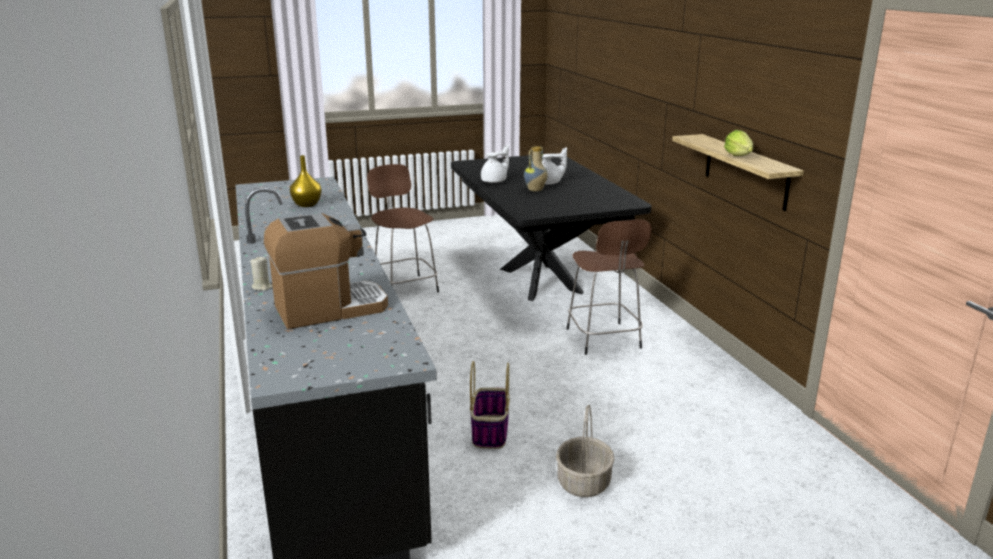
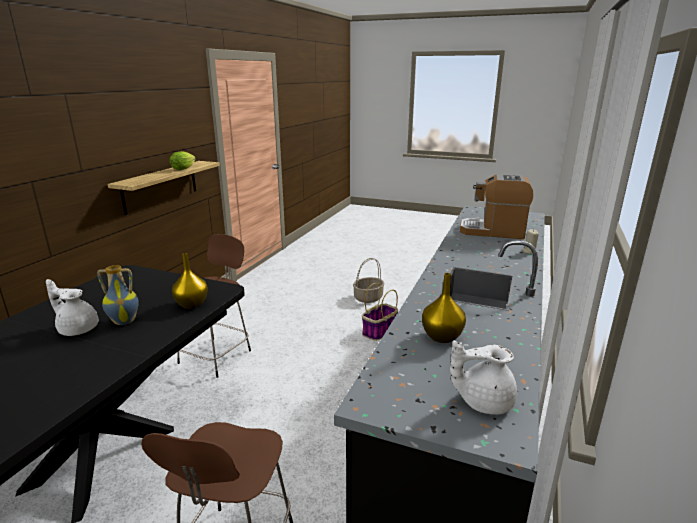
camera: 140 degrees left, 0 degrees up
white teapot [481,144,509,183] -> white teapot moved to [450,340,517,415]
none -> yellow vase [172,253,208,309]

